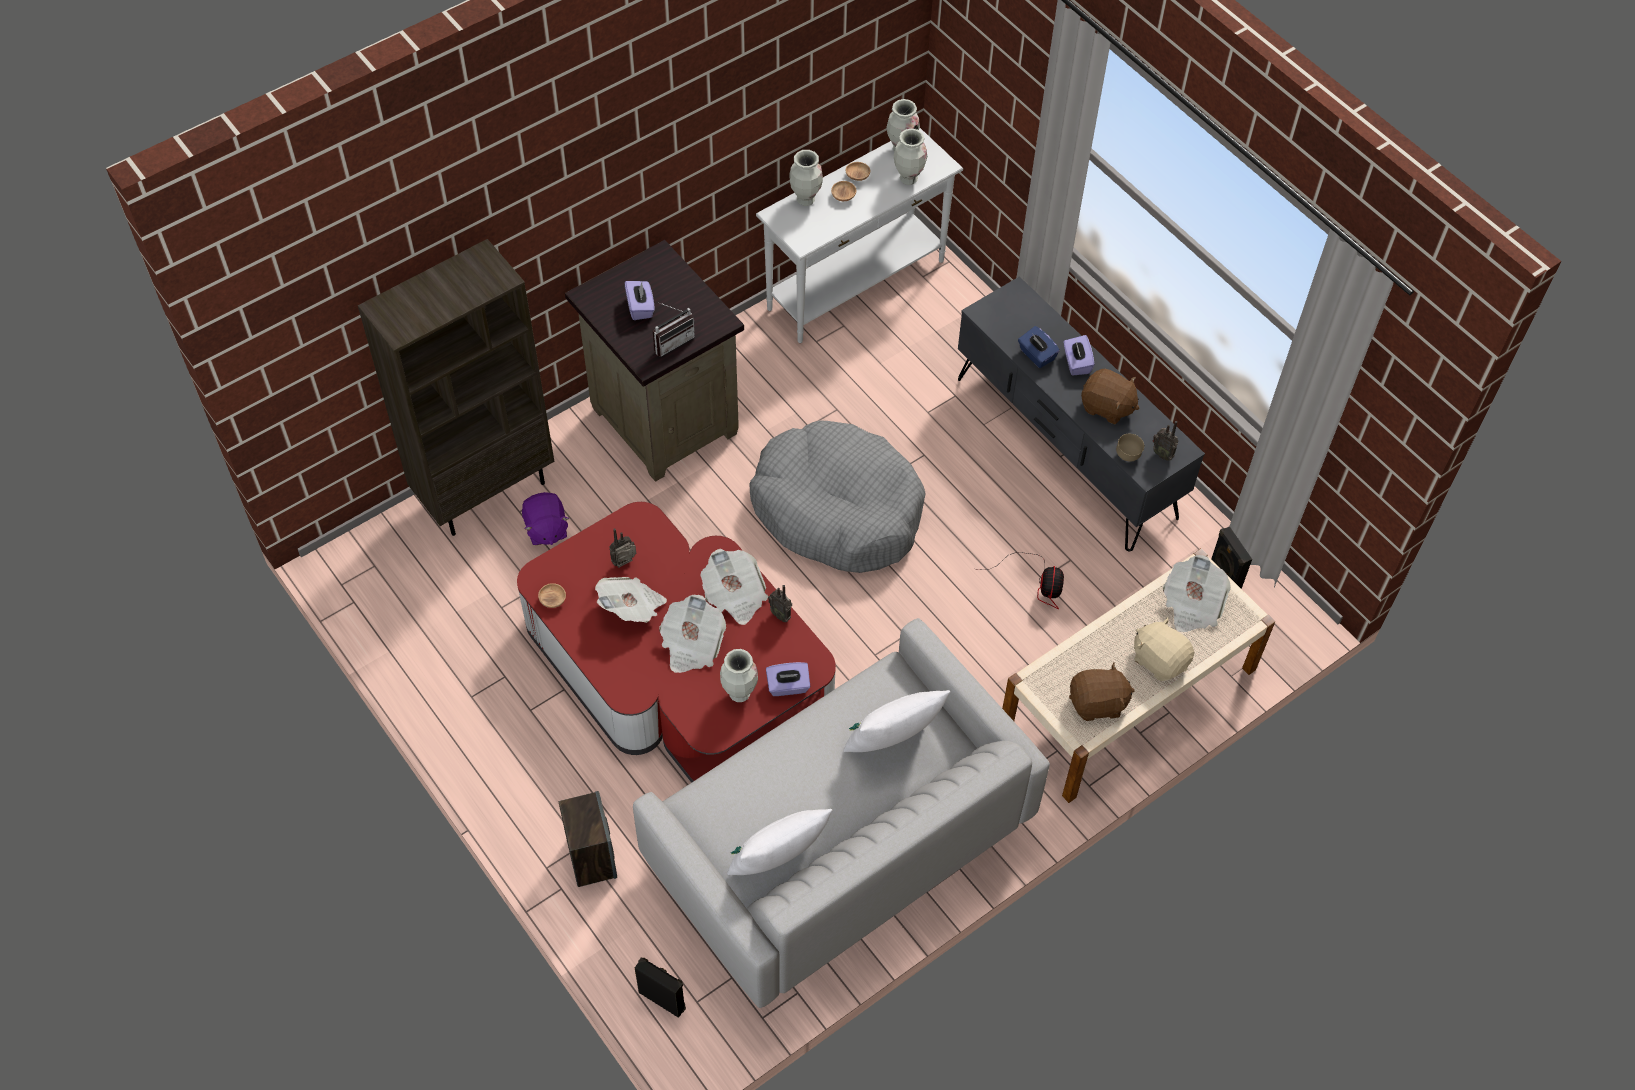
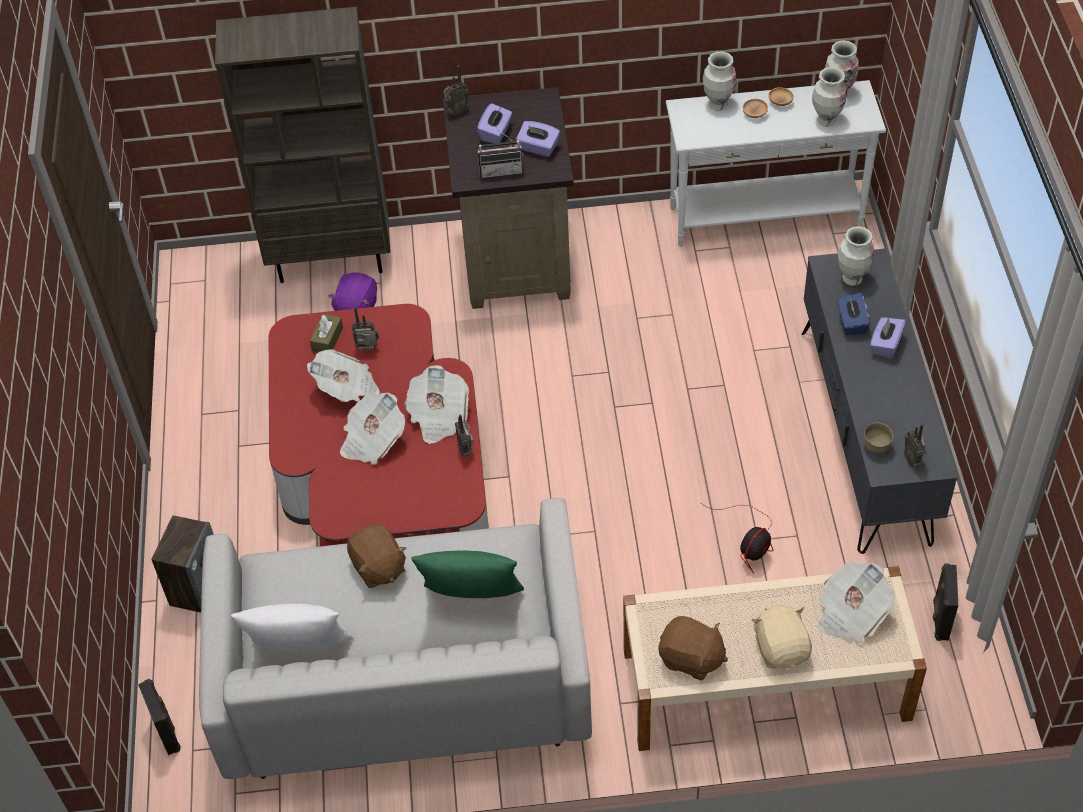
camera: 35 degrees right, 5 degrees down
brown bowl [538,583,566,608] -> none
vase [720,649,758,702] -> vase moved to [838,226,874,286]
grey dog bed [750,421,926,573] -> none
purple tissue box [766,662,810,696] -> purple tissue box moved to [516,121,560,157]
white pillow [843,690,950,752] -> green pillow [411,551,524,598]
brown plush toy [1081,369,1139,425] -> brown plush toy moved to [347,524,406,588]
none -> brown tissue box [310,314,343,352]
none -> radio [443,65,469,116]

